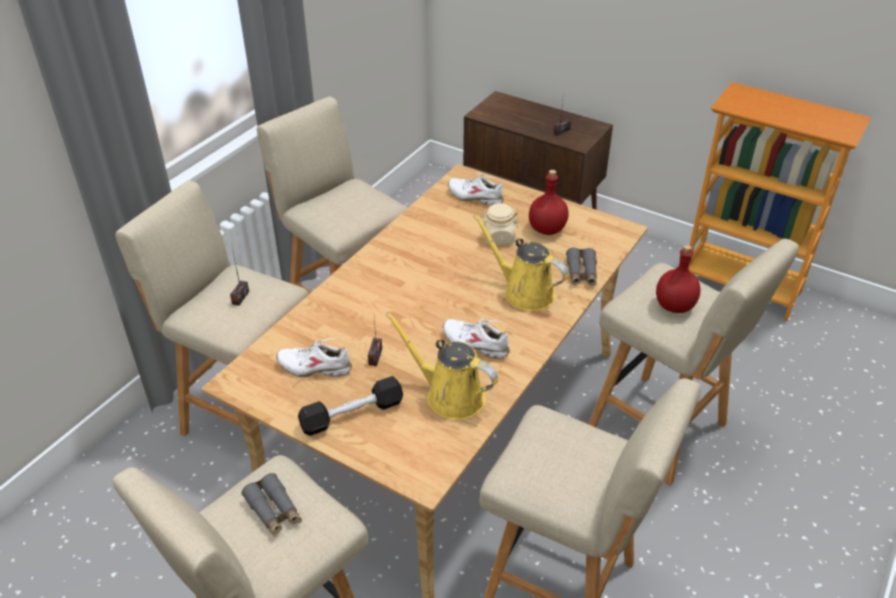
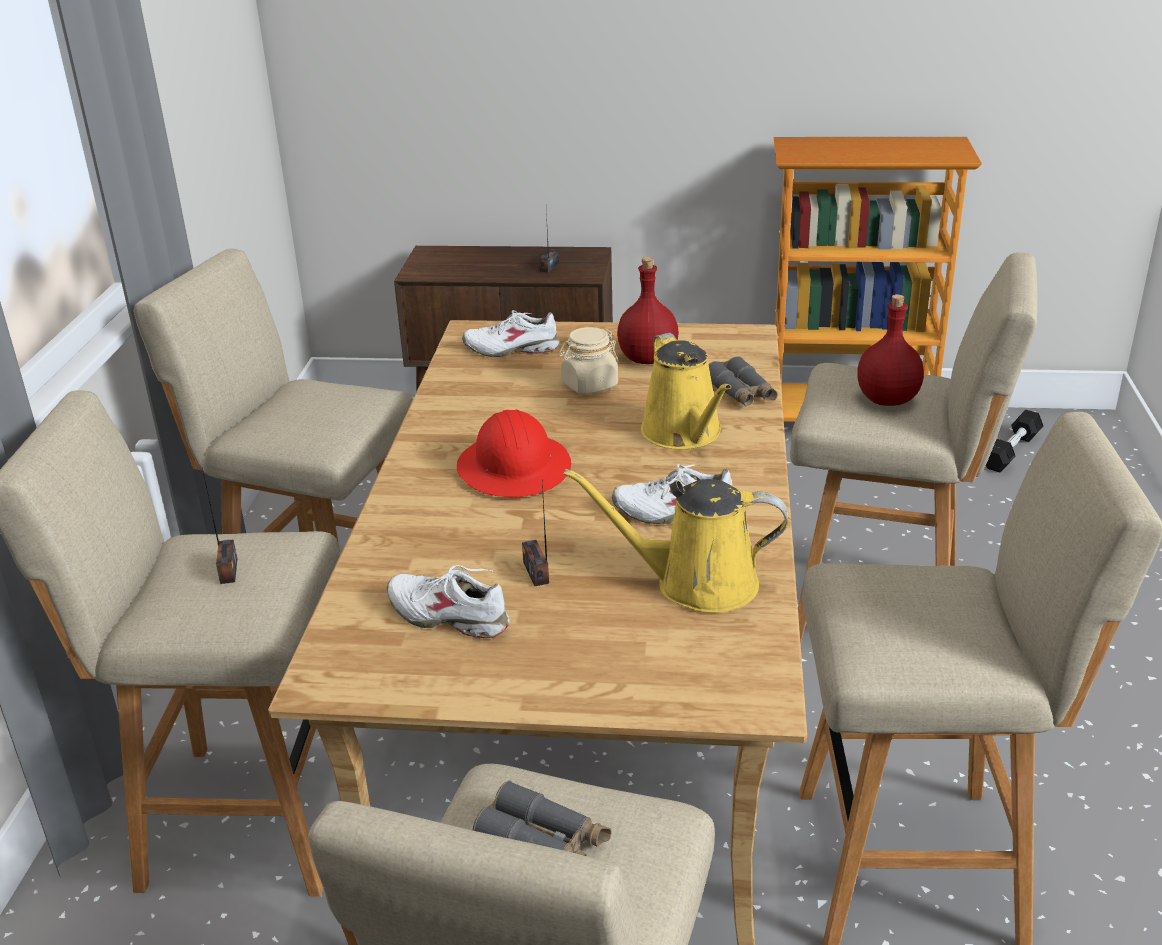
camera: 25 degrees left, 10 degrees down
white shoe [276,338,352,377] -> white shoe turned 45 degrees clockwise [387,565,510,638]
black dumbbell [298,376,403,436] -> black dumbbell moved to [986,410,1043,473]
yellow watering can [473,214,568,311] -> yellow watering can turned 120 degrees counterclockwise [641,333,731,449]
none -> red hard hat [457,410,571,497]

